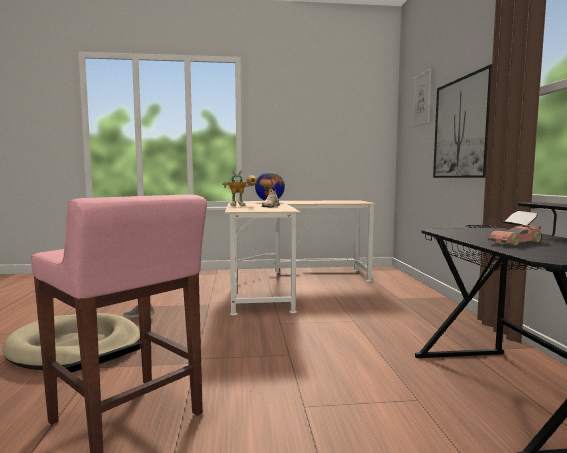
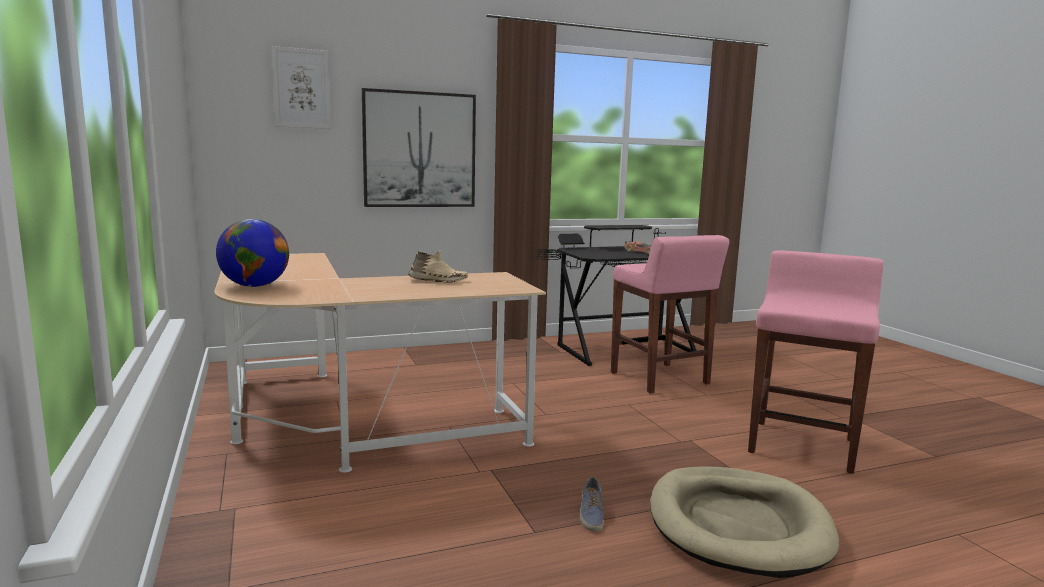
camera: 105 degrees left, 5 degrees up
toy robot [222,170,257,206] -> none
none -> pink stool [611,235,730,393]

